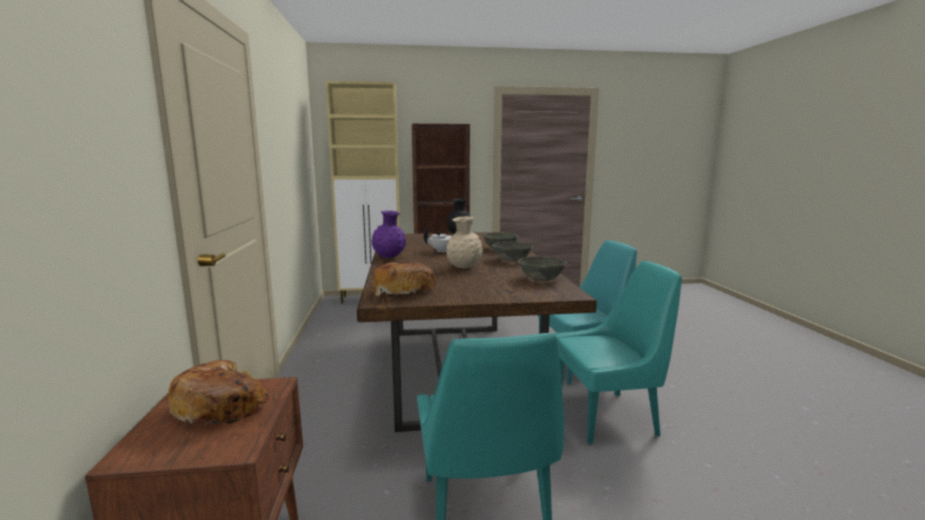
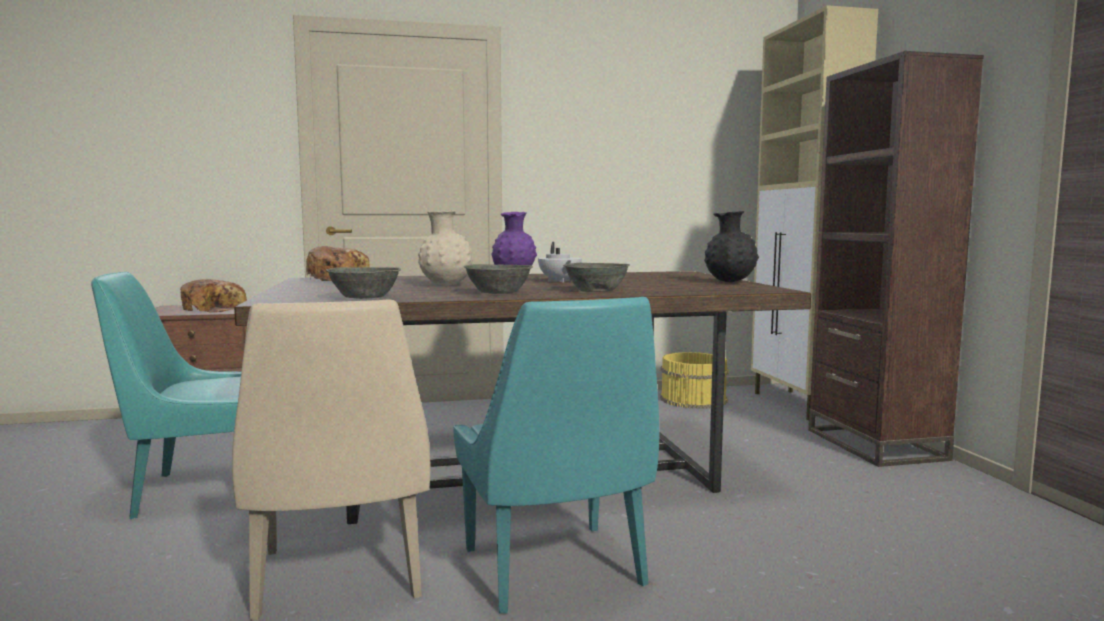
camera: 85 degrees right, 5 degrees down
turquoise chair [555,260,682,444] -> beige chair [232,300,430,620]
none -> yellow bucket [660,352,729,409]

